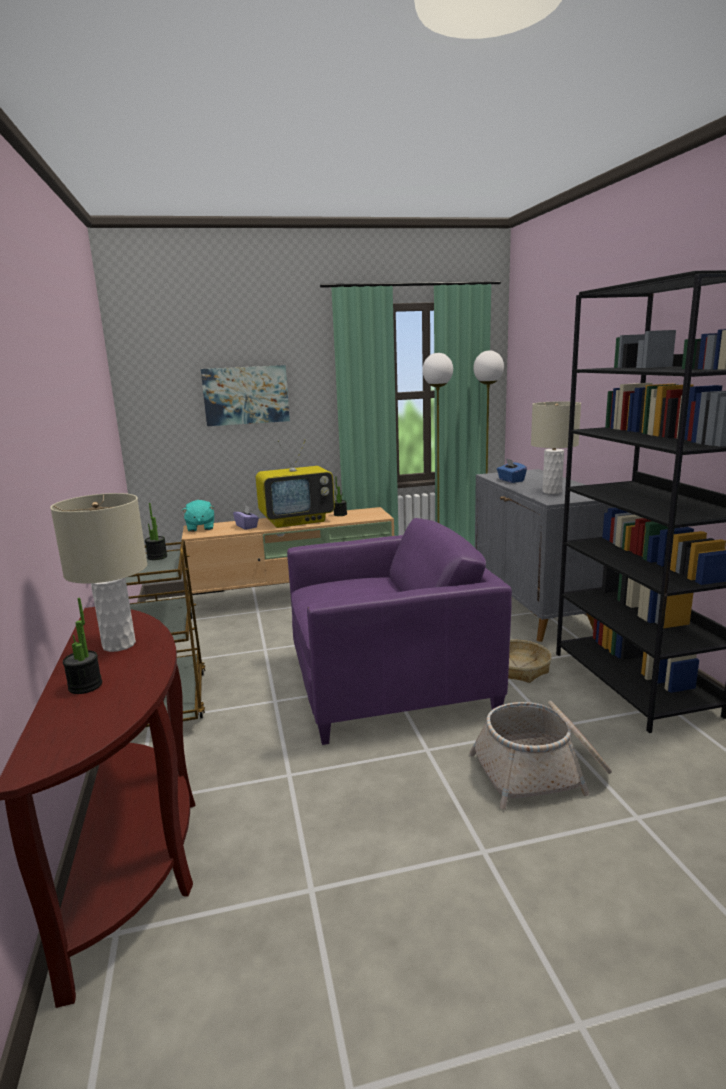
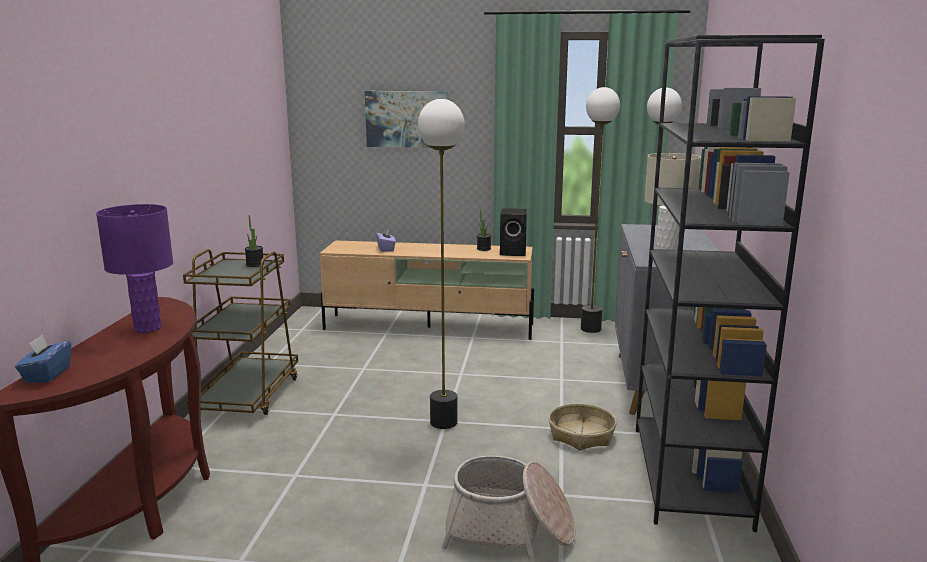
camera: 20 degrees right, 0 degrees up
beige table lamp [50,493,147,652] -> purple table lamp [96,204,173,333]
potted plant [63,598,102,694] -> none
turquoise plush toy [181,500,215,532] -> none
television [256,439,335,528] -> none
purple armchair [287,518,512,745] -> floor lamp [418,99,465,429]
blue tissue box [497,458,527,483] -> blue tissue box moved to [15,335,71,383]
none -> black speaker [500,208,527,256]

